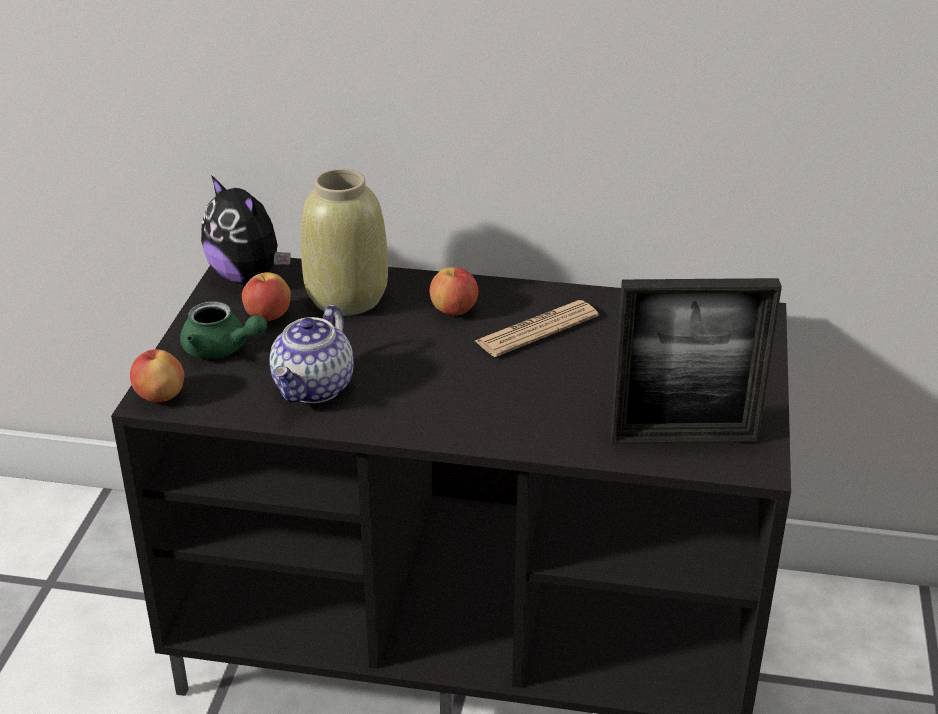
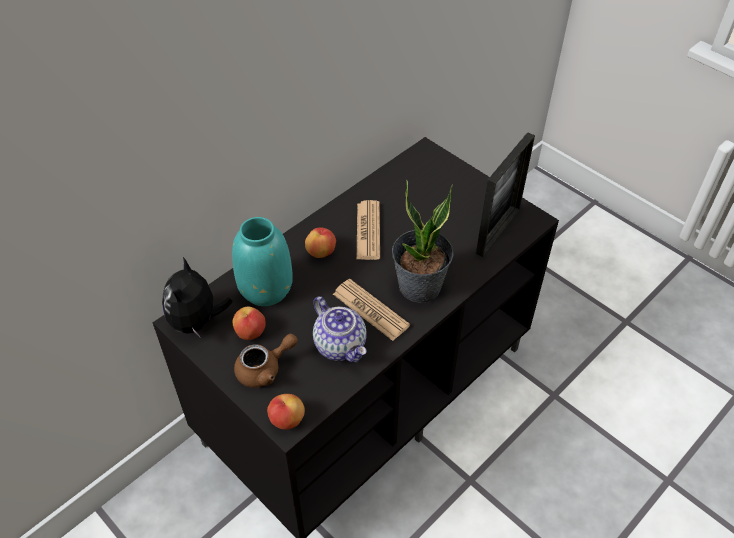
camera: 55 degrees left, 15 degrees up
green teapot [180,301,267,358] -> brown teapot [234,334,298,388]
plush toy [201,175,291,284] -> plush toy turned 105 degrees clockwise [162,257,233,338]
beige vase [301,169,388,316] -> turquoise vase [232,217,293,306]
none -> newspaper [333,279,410,341]
none -> potted plant [392,180,454,303]

